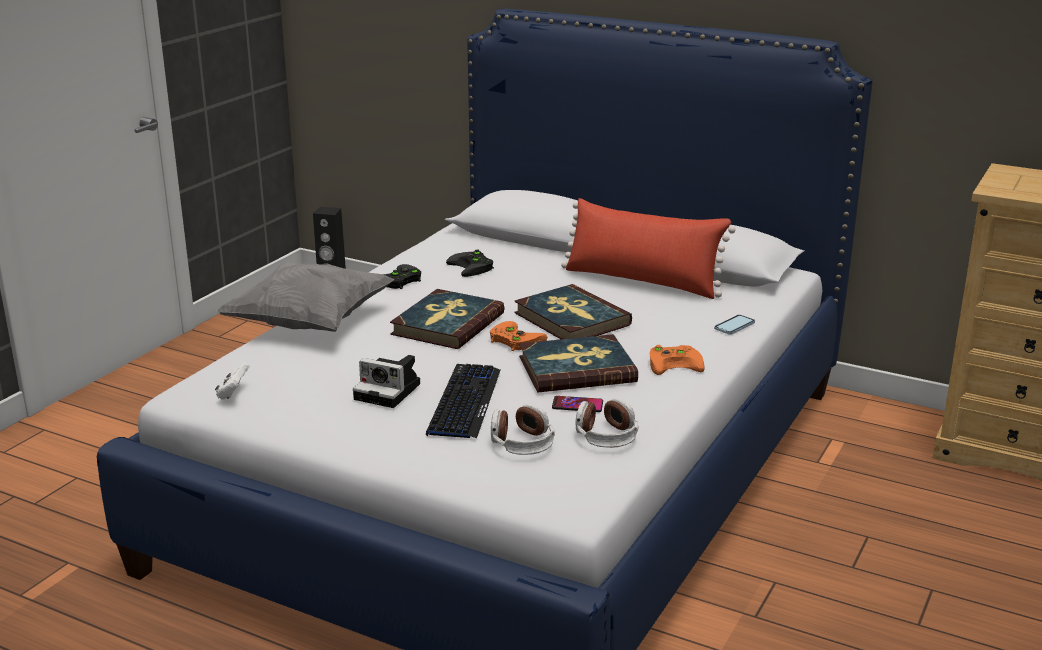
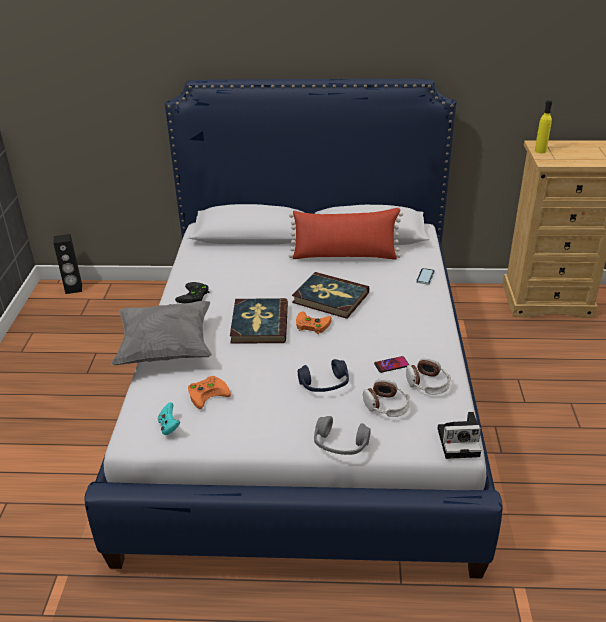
camera: 25 degrees left, 10 degrees up
white game controller [215,362,250,400] -> turquoise game controller [158,402,180,435]
camera [353,355,420,408] -> camera moved to [437,412,481,459]
keyboard [426,364,500,439] -> blue headphones [298,359,349,392]
black game controller [446,249,494,277] -> none
book [519,334,638,393] -> none
orange game controller [650,345,704,375] -> orange game controller moved to [188,376,231,409]
none -> grey headphones [314,416,371,455]
none -> yellow bottle [535,100,552,153]

